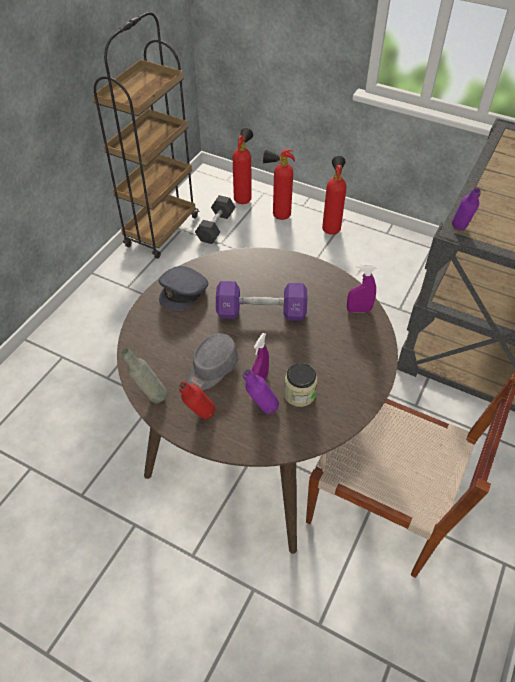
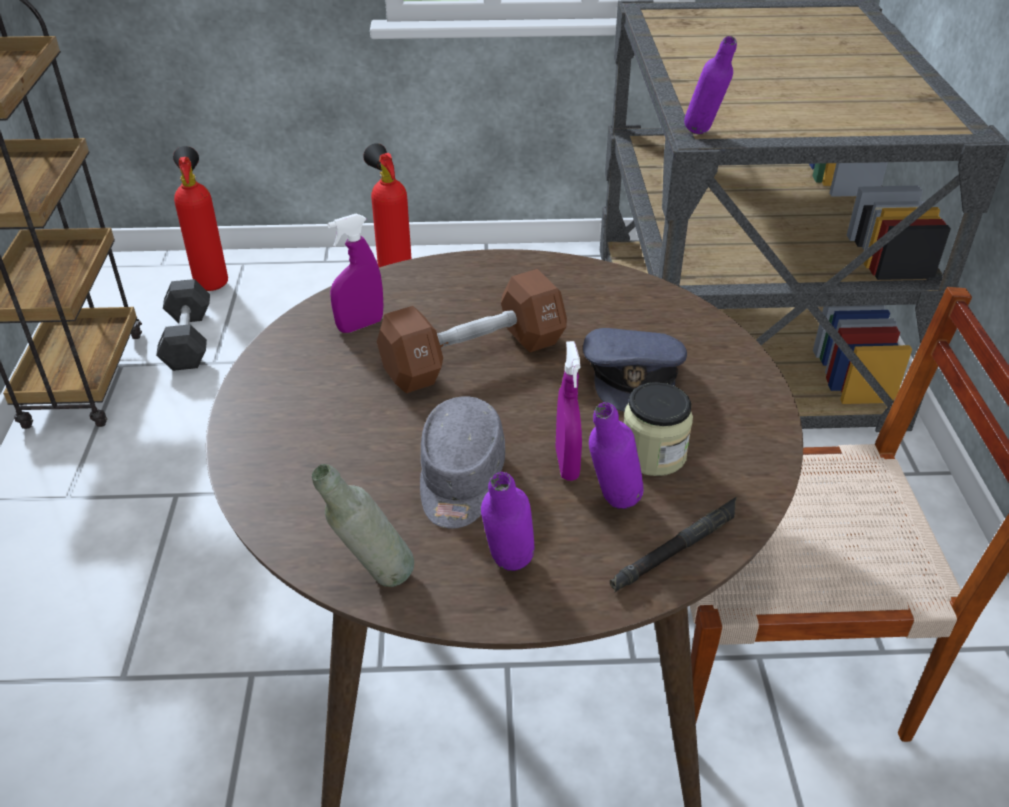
camera: 30 degrees left, 10 degrees down
grey cap [159,266,208,311] -> grey cap moved to [583,328,687,412]
red bottle [179,382,215,419] -> purple bottle [481,472,534,571]
purple dumbbell [216,281,307,321] -> brown dumbbell [377,269,567,393]
fire extinguisher [263,149,295,220] -> none
purple spray bottle [347,264,376,313] -> purple spray bottle moved to [327,214,383,333]
none -> black flashlight [610,497,737,592]

